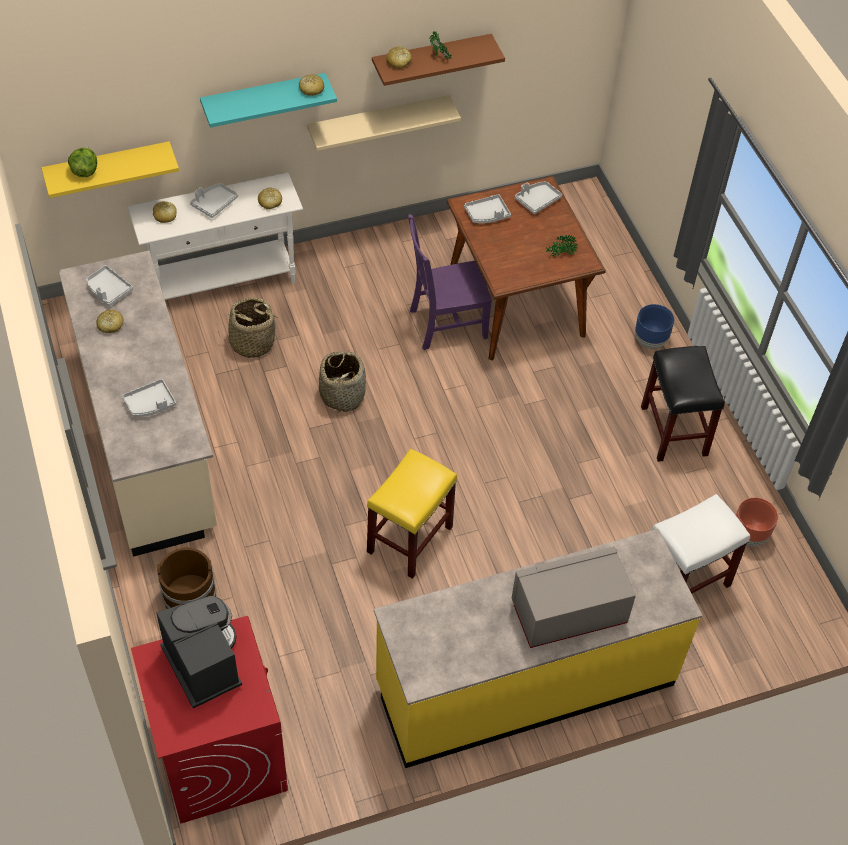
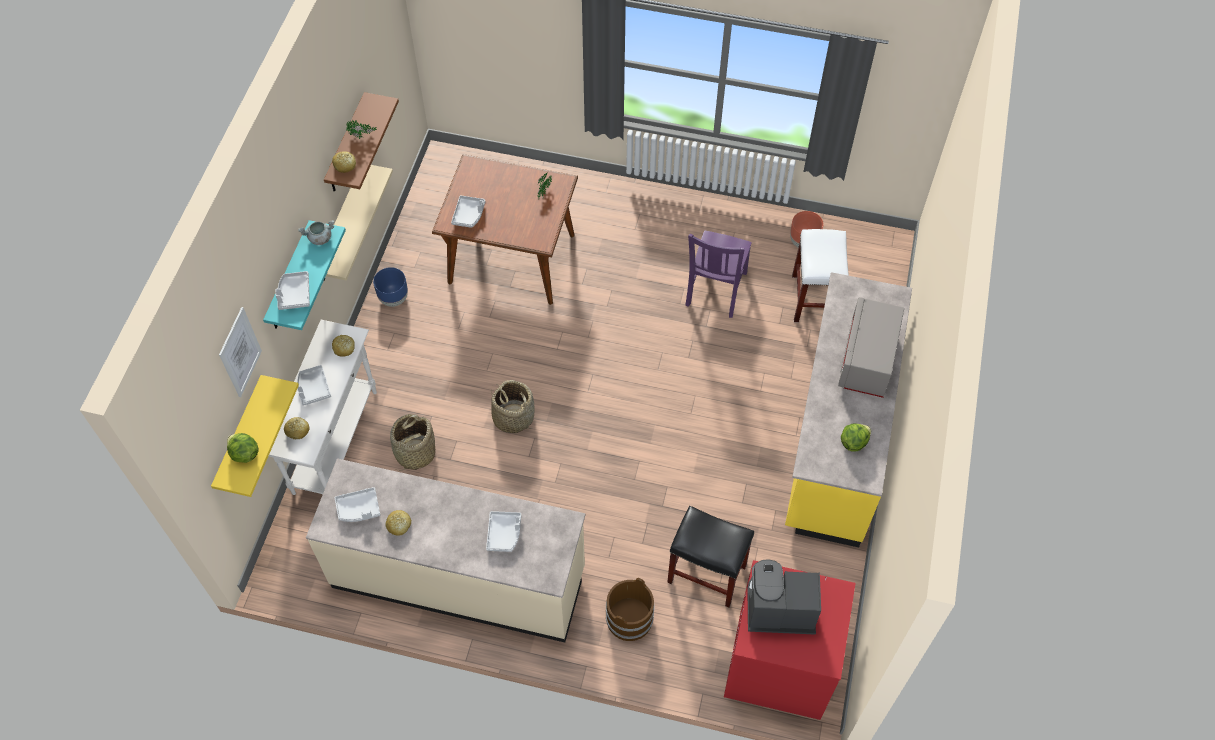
camera: 55 degrees left, 5 degrees up
bread [299,74,324,96] -> grey cooking pot [298,220,334,245]
yellow stool [367,449,457,579] -> none
purple chair [408,214,492,350] -> purple chair moved to [685,230,752,318]
grey tray [515,181,562,214] -> grey tray moved to [275,271,310,310]
blue planter [635,304,674,349] -> blue planter moved to [373,267,408,307]
black stool [641,346,725,462] -> black stool moved to [667,506,754,607]
none -> picture [219,307,262,397]
none -> lettuce [841,423,871,452]

